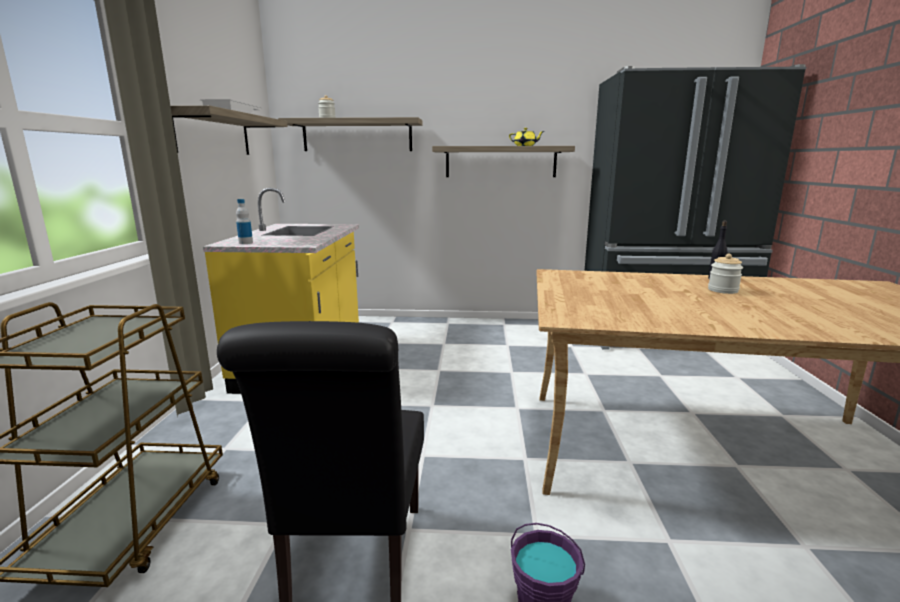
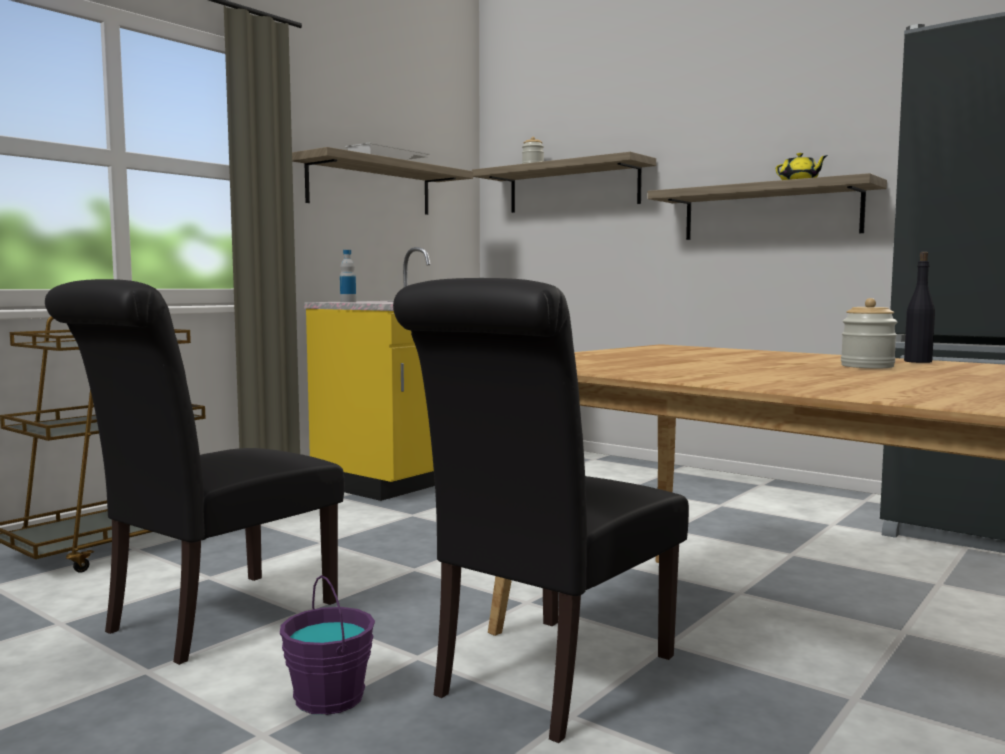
camera: 35 degrees right, 10 degrees down
none -> black chair [393,278,689,743]

